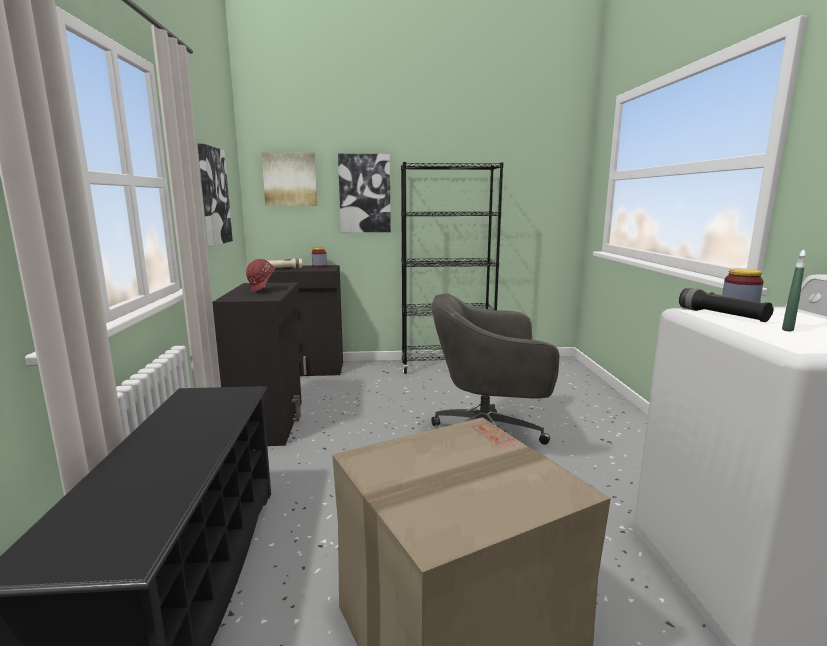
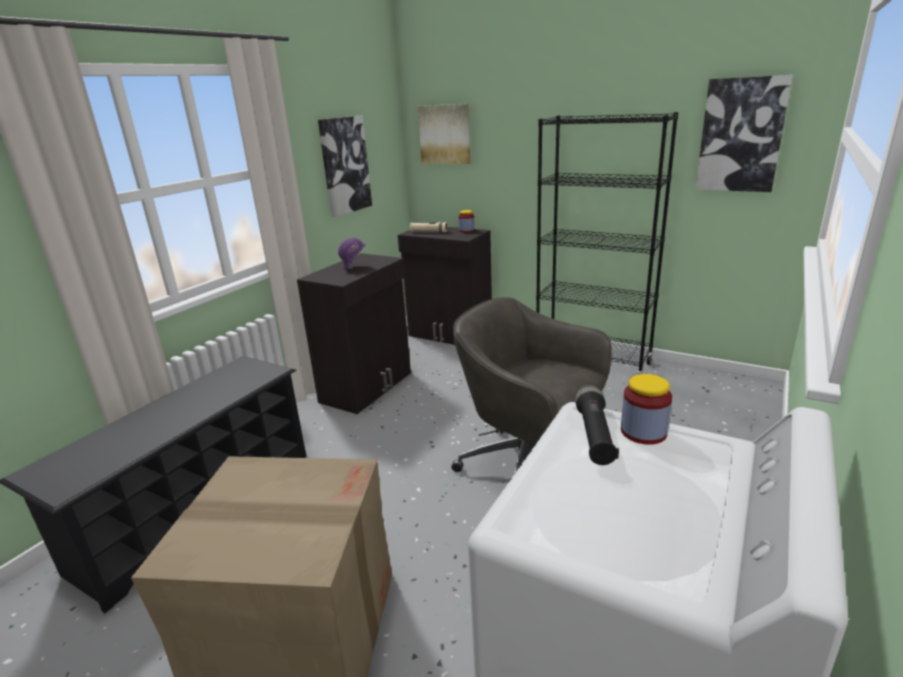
camera: 35 degrees right, 10 degrees up
red hard hat [246,259,275,292] -> purple hard hat [338,238,366,269]
picture [338,154,391,232] -> picture moved to [695,75,793,192]
green spray bottle [782,250,806,332] -> none

